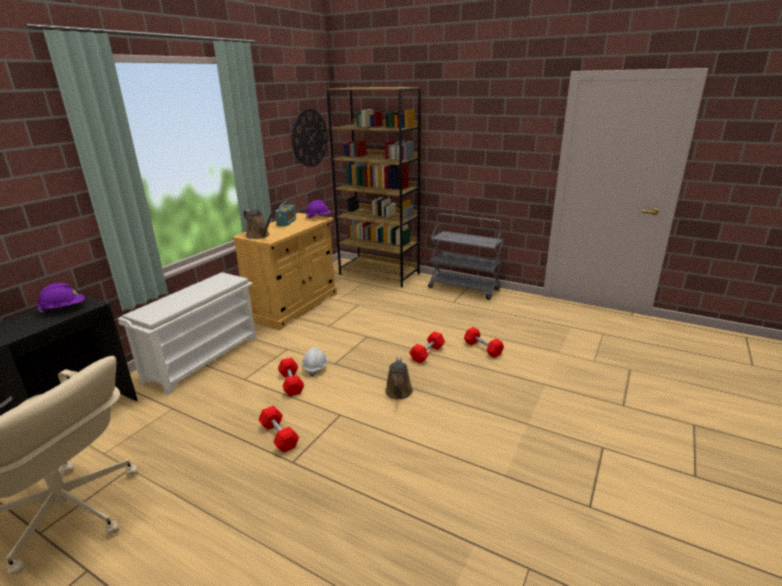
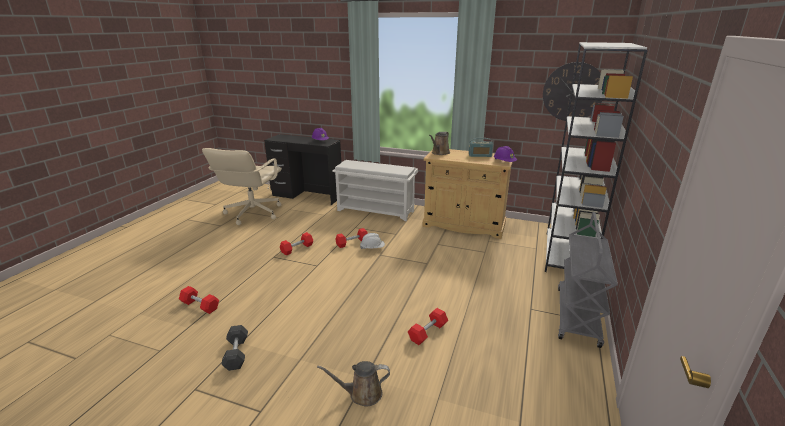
camera: 80 degrees right, 0 degrees up
brown bookcase [327,87,421,287] -> white bookcase [545,42,648,272]
brown watering can [385,357,413,400] -> brown watering can moved to [317,361,390,407]
red dumbbell [409,331,445,363] -> red dumbbell moved to [179,286,219,314]
none -> grey dumbbell [221,325,248,371]

